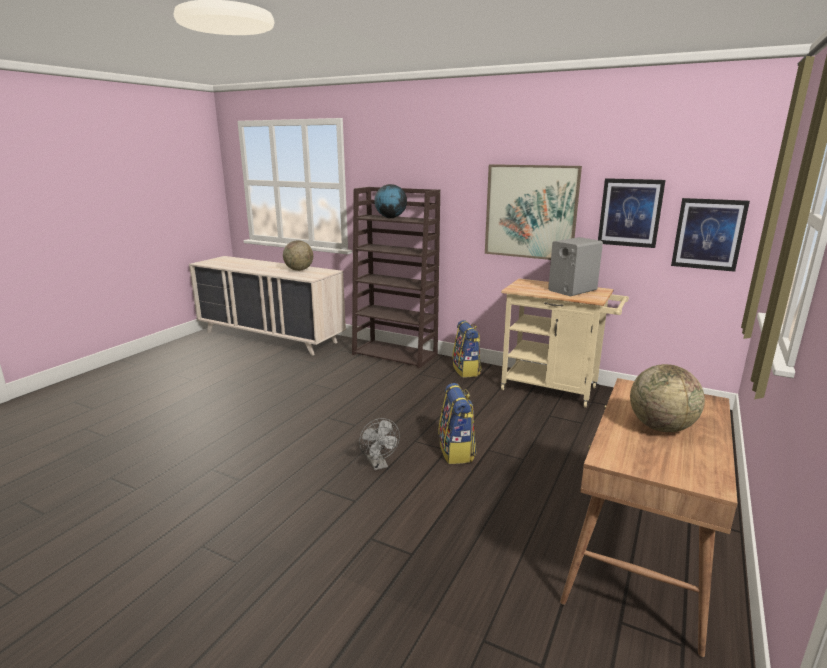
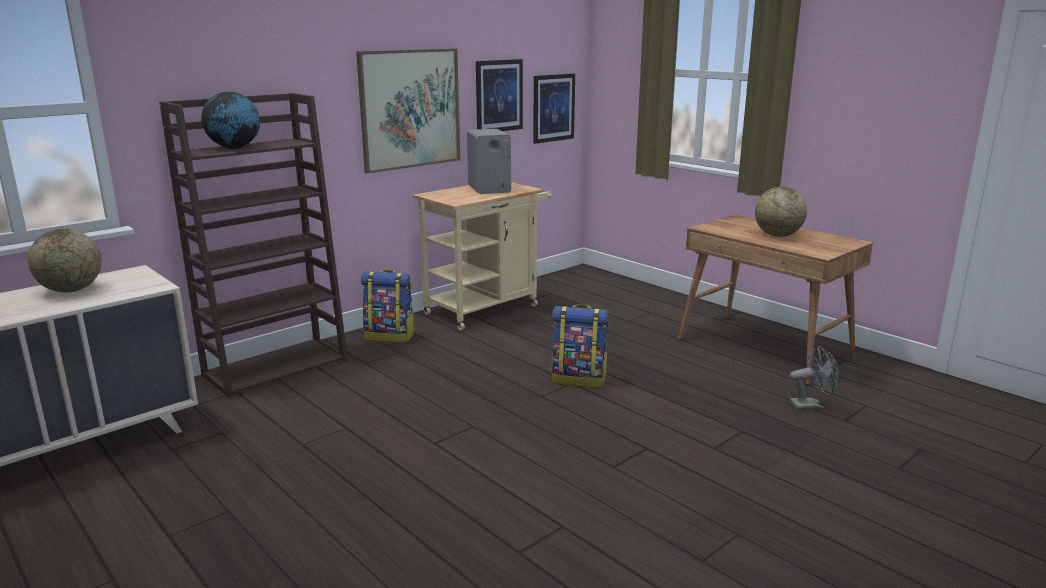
camera: 70 degrees left, 0 degrees up
grey fan [359,418,400,470] -> grey fan moved to [790,346,839,410]

